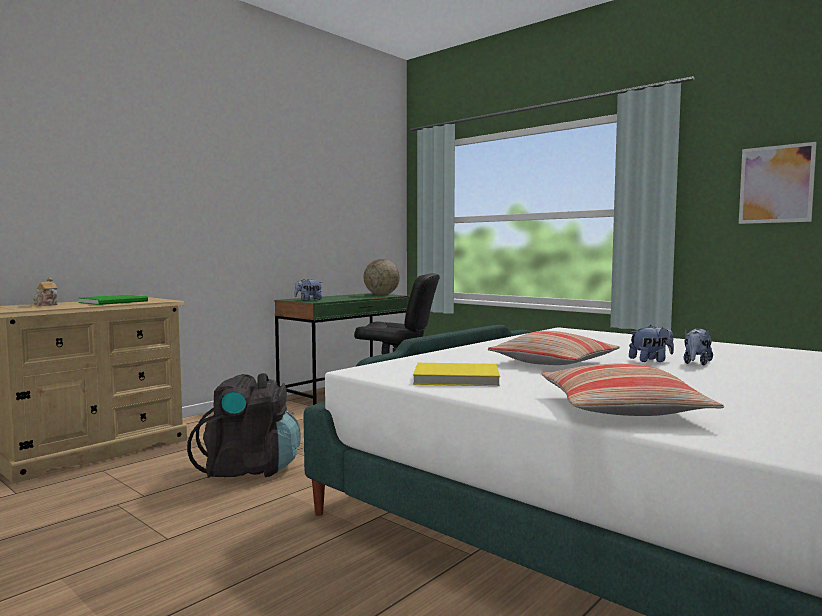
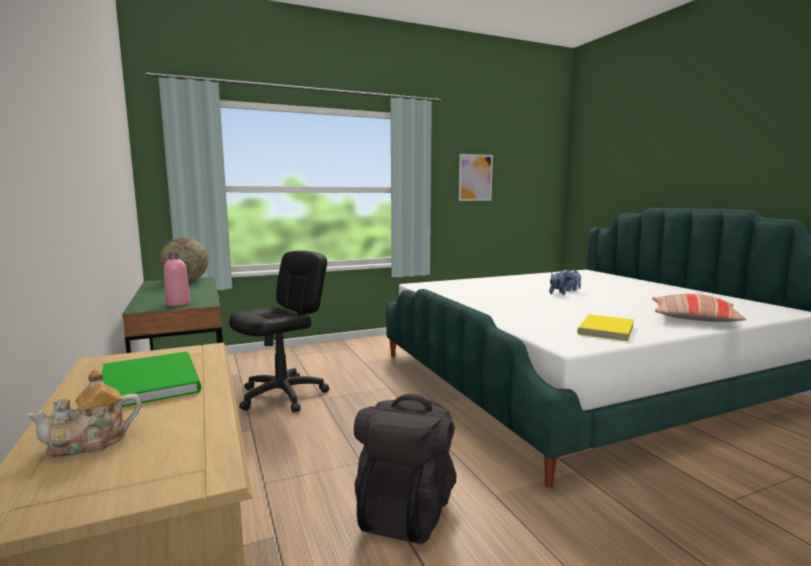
camera: 65 degrees left, 5 degrees up
plush toy [294,279,322,301] -> pink bottle [164,252,190,306]
pillow [488,331,620,365] -> none

